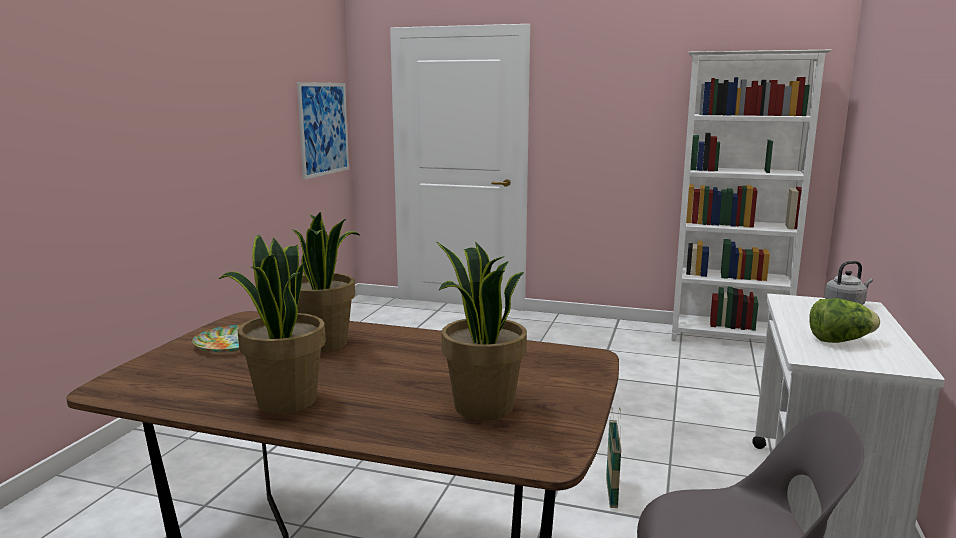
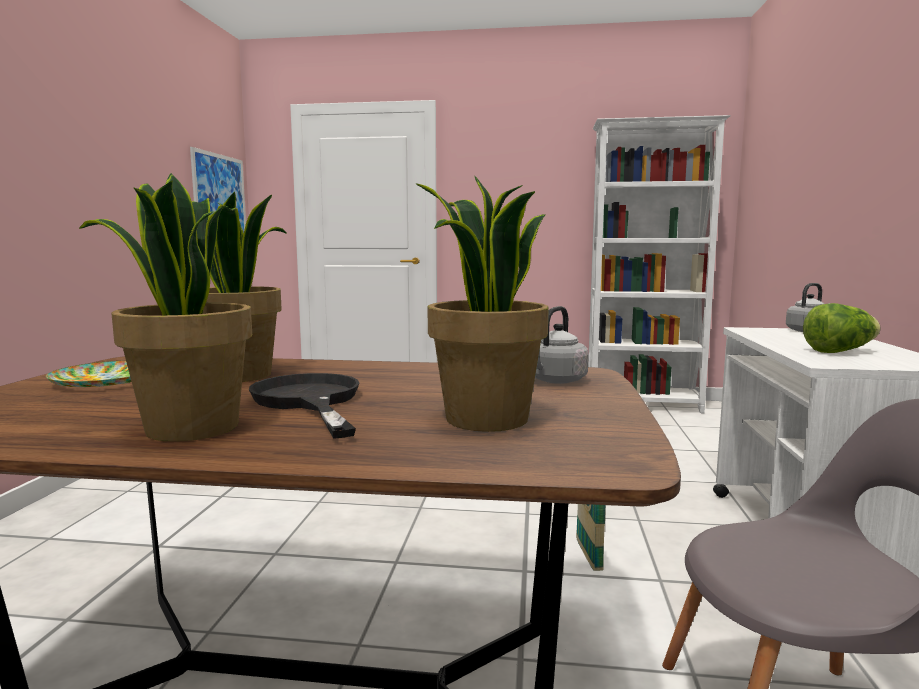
camera: 10 degrees left, 5 degrees down
none -> black frying pan [249,373,359,439]
none -> grey kettle [535,306,589,384]

